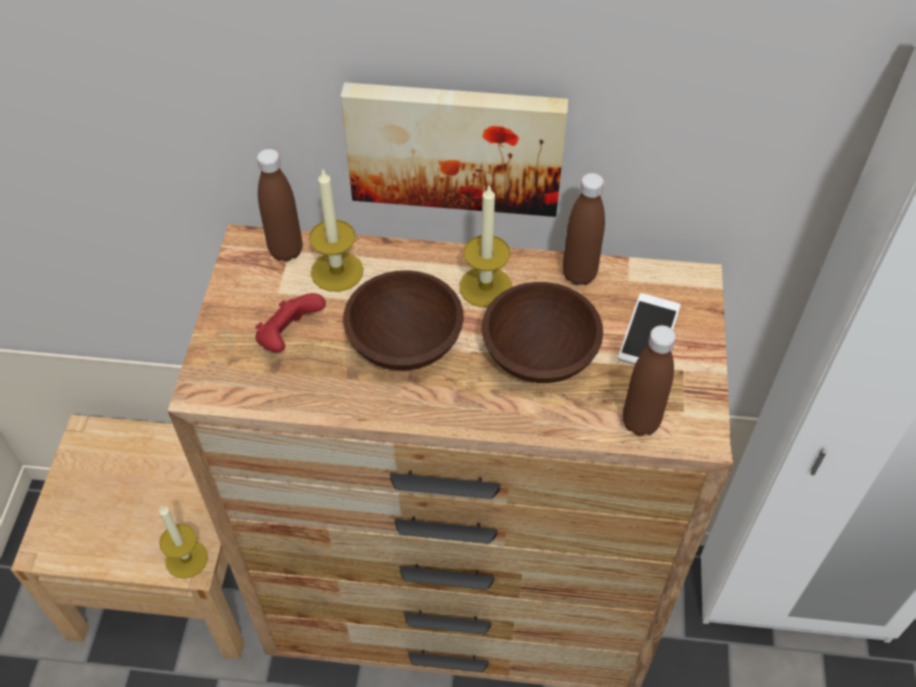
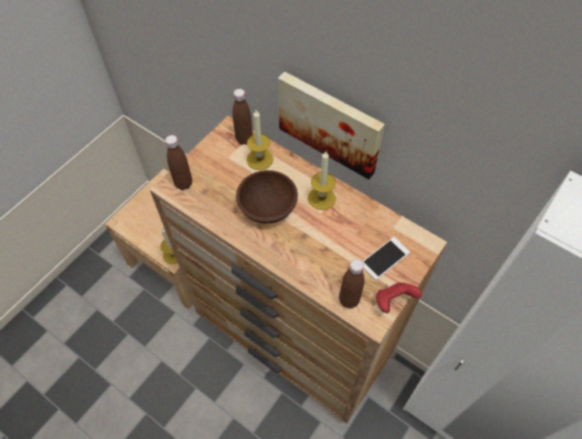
camera: 30 degrees right, 5 degrees up
red game controller [255,293,326,352] -> red game controller moved to [376,282,422,313]
brown bowl [482,282,603,383] -> none
brown bottle [562,173,605,285] -> brown bottle moved to [165,135,192,190]

